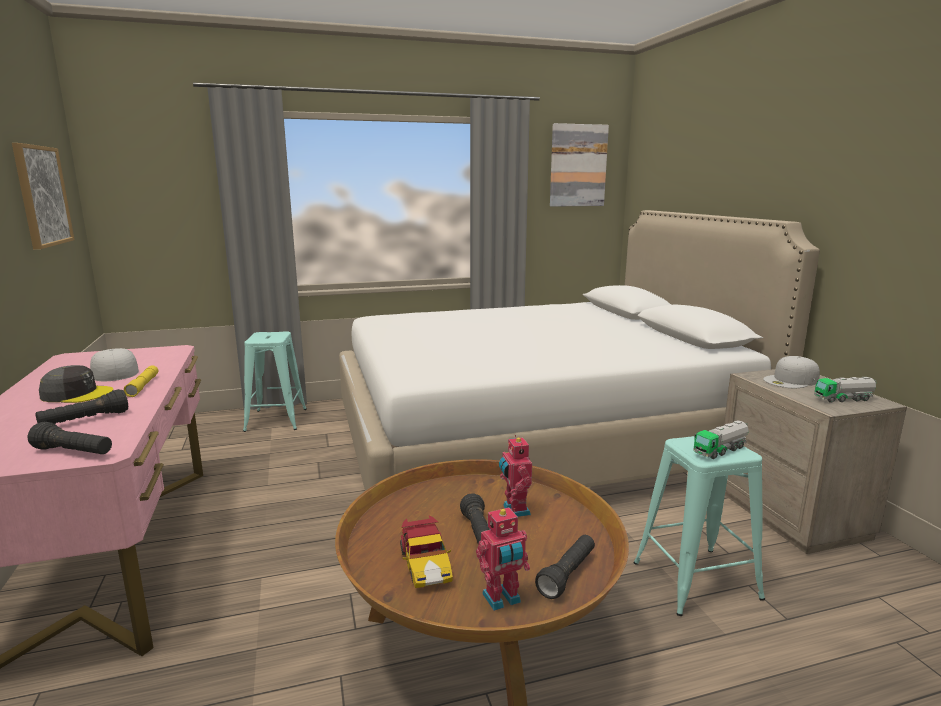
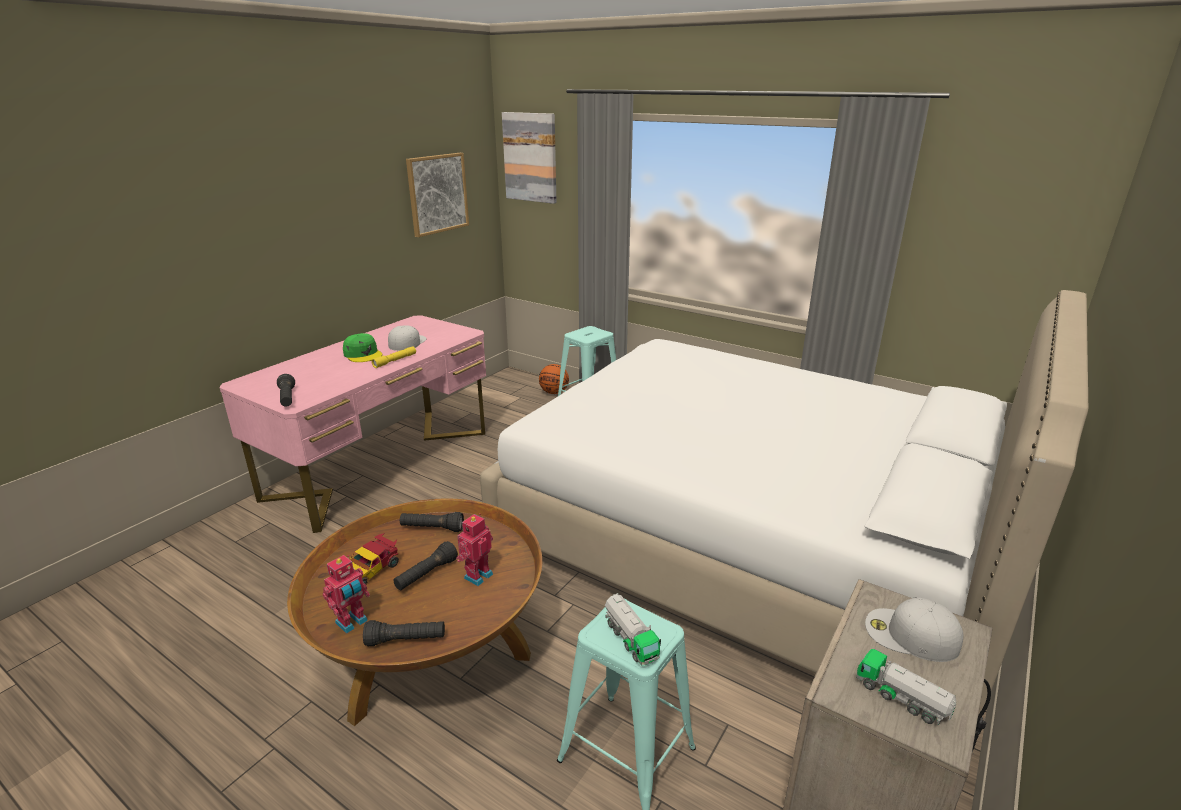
camera: 50 degrees right, 10 degrees up
black flashlight [35,389,128,424] -> black flashlight moved to [400,512,464,532]
grey cap [39,365,113,403] -> green cap [343,333,382,362]
toy robot [476,508,530,611] -> toy robot turned 75 degrees counterclockwise [323,555,370,634]
picture [550,123,609,207] -> picture moved to [502,112,557,204]
toy truck [693,420,749,459] -> toy truck turned 135 degrees counterclockwise [605,593,661,666]
none -> basketball [539,364,569,394]

